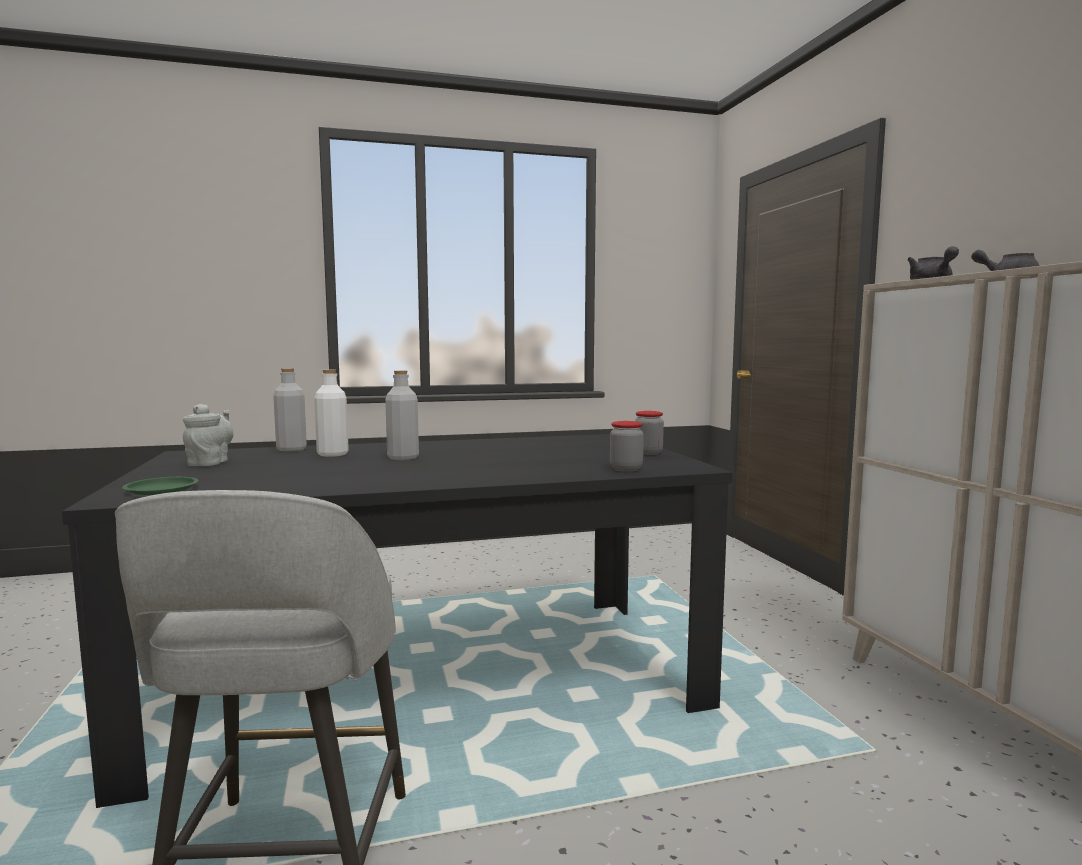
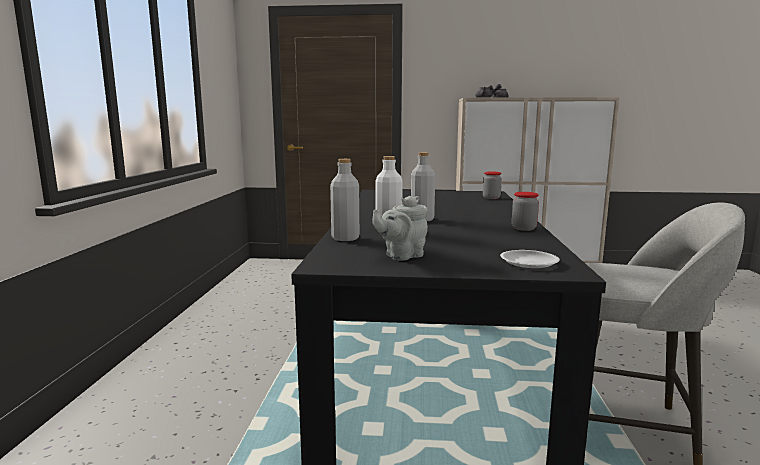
camera: 70 degrees left, 5 degrees up
green plate [122,477,198,495] -> white plate [500,250,560,268]
grey teapot [183,404,233,466] -> grey teapot turned 60 degrees counterclockwise [372,196,428,261]
jar [635,411,664,455] -> jar moved to [512,192,539,231]

